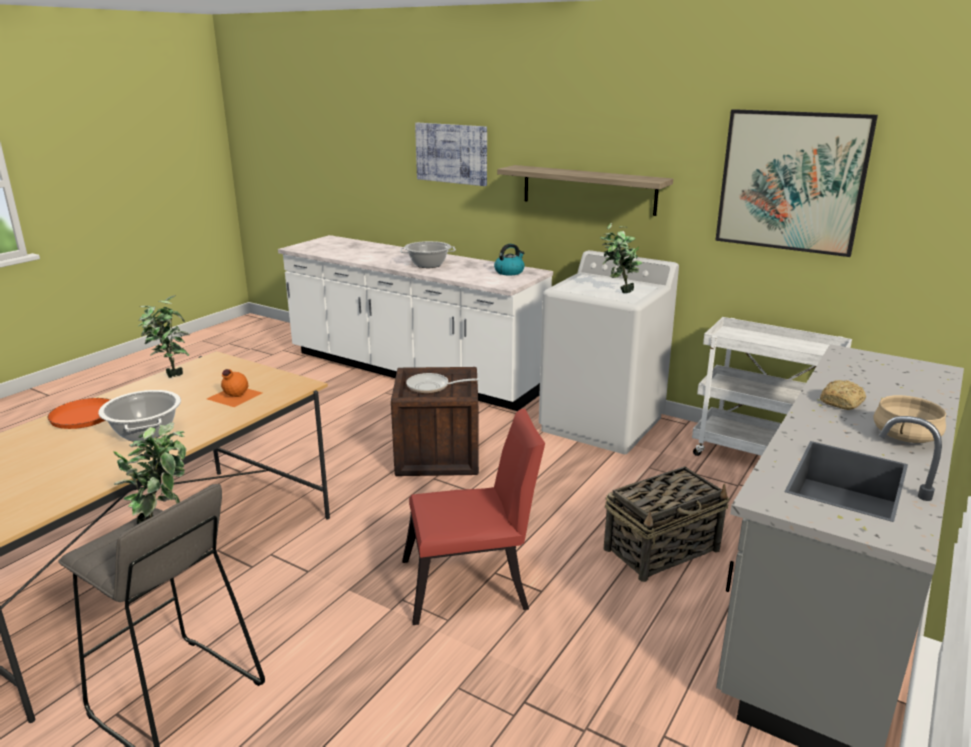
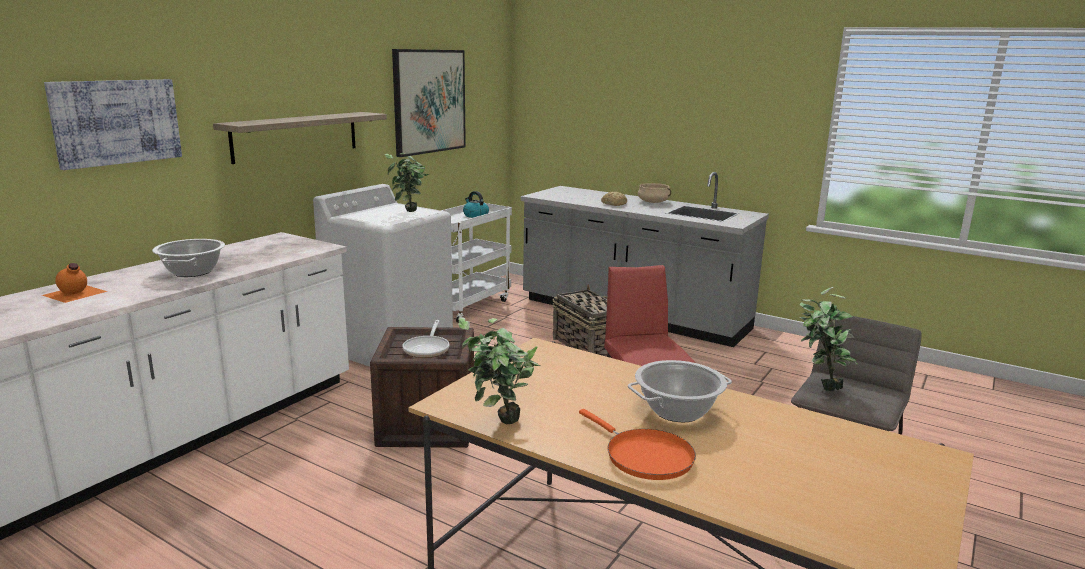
camera: 90 degrees left, 5 degrees down
orange bottle [207,369,262,407] -> orange bottle moved to [42,263,108,303]
kettle [494,244,525,275] -> kettle moved to [463,191,489,218]

